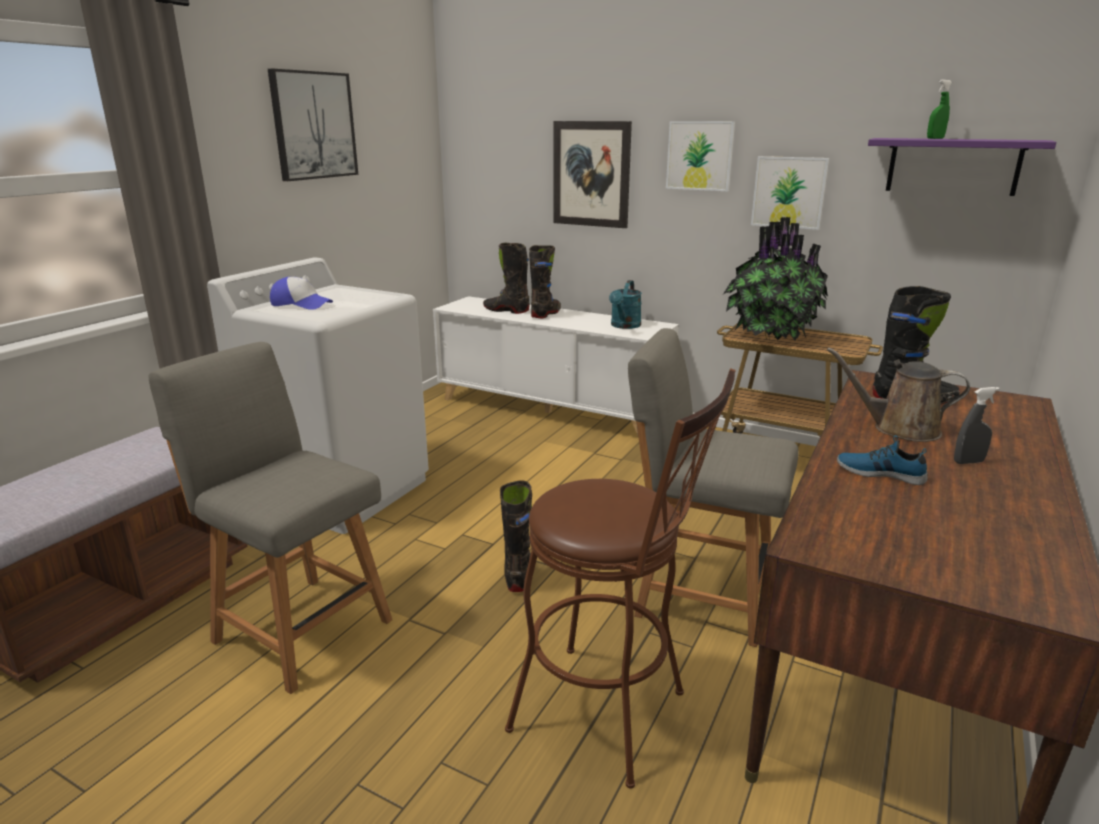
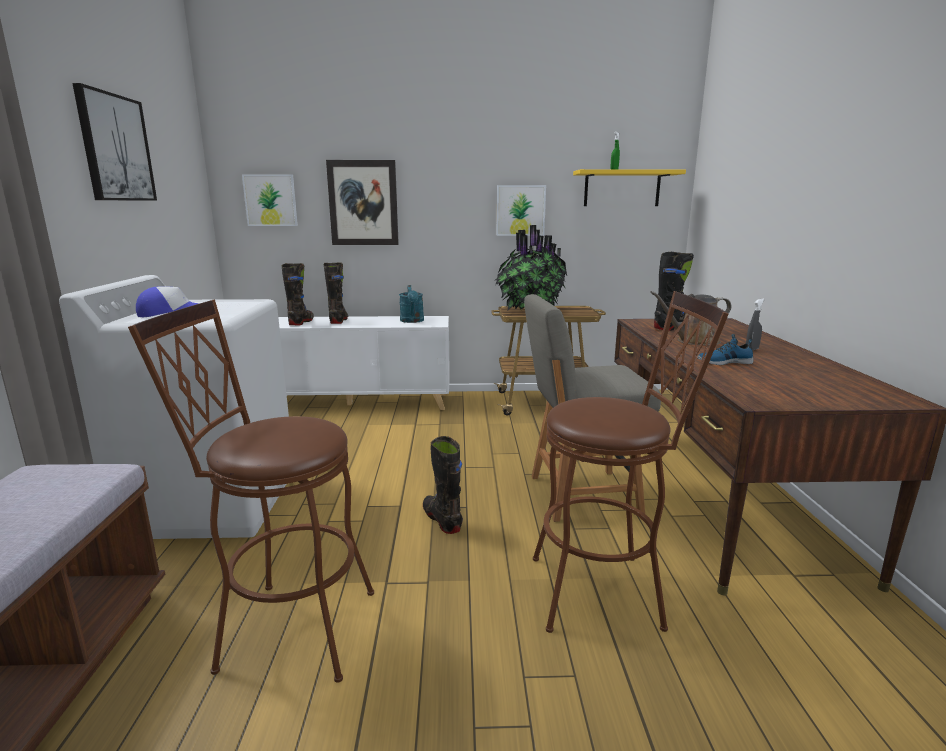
camera: 30 degrees left, 5 degrees down
grey chair [148,342,392,694] -> brown stool [128,300,374,683]
black boot [483,243,530,314] -> black boot turned 105 degrees clockwise [282,263,314,325]
picture [666,121,735,192] -> picture moved to [242,174,298,226]
purple shelf [868,138,1057,196] -> yellow shelf [573,169,686,206]

